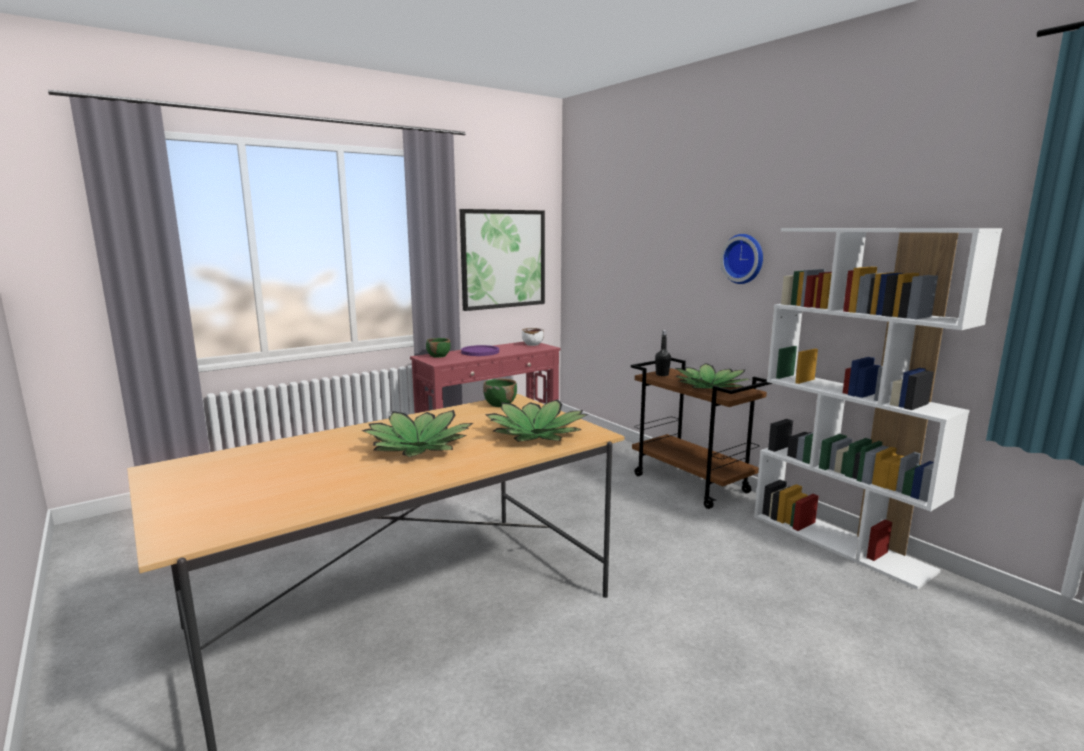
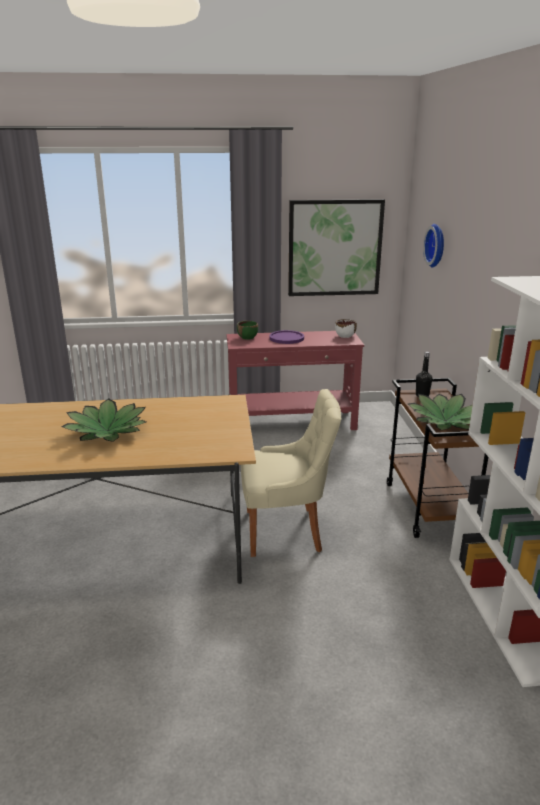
camera: 30 degrees right, 10 degrees up
green bowl [483,379,517,407] -> none
potted plant [485,399,588,442] -> none
wall clock [720,234,763,284] -> wall clock moved to [423,224,444,267]
none -> beige chair [241,389,341,557]

